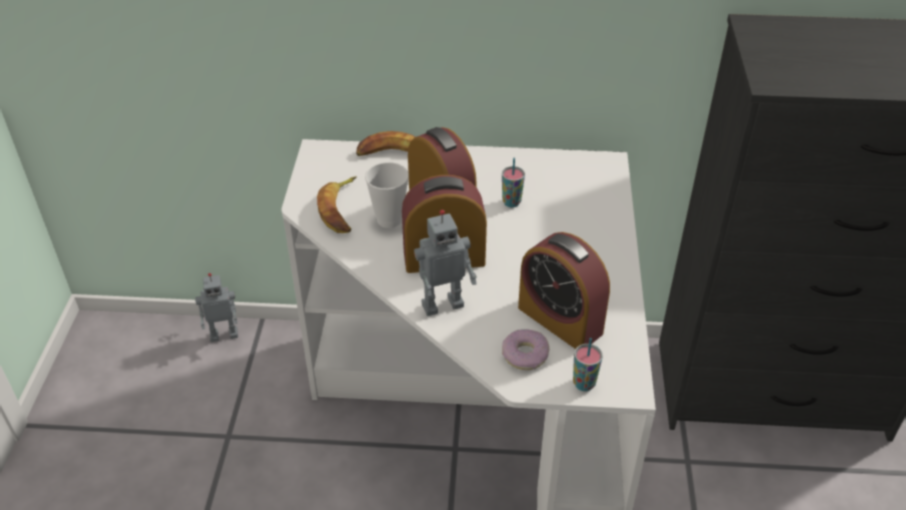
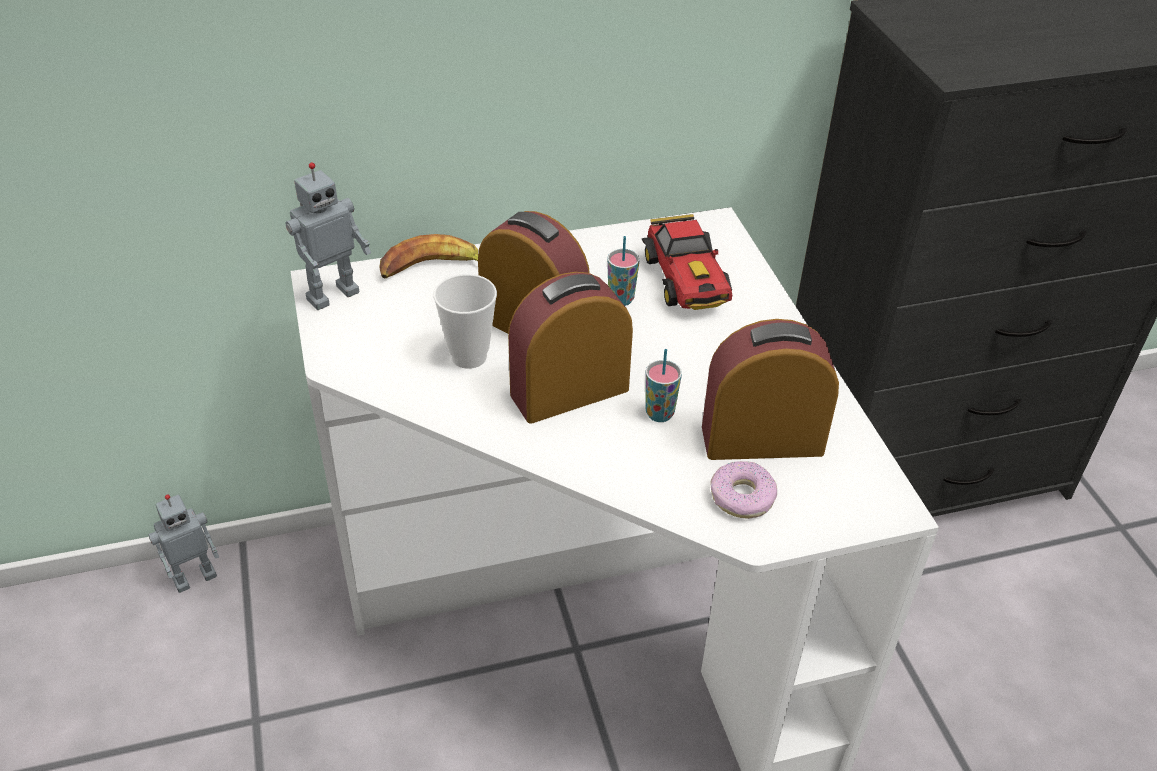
camera: 20 degrees left, 0 degrees up
banana [317,176,357,233] -> none
toy robot [414,210,477,316] -> toy robot moved to [285,162,371,310]
alarm clock [518,232,610,349] -> alarm clock turned 150 degrees clockwise [702,319,839,460]
cup [573,338,603,391] -> cup moved to [645,349,682,422]
none -> toy car [642,214,732,310]

